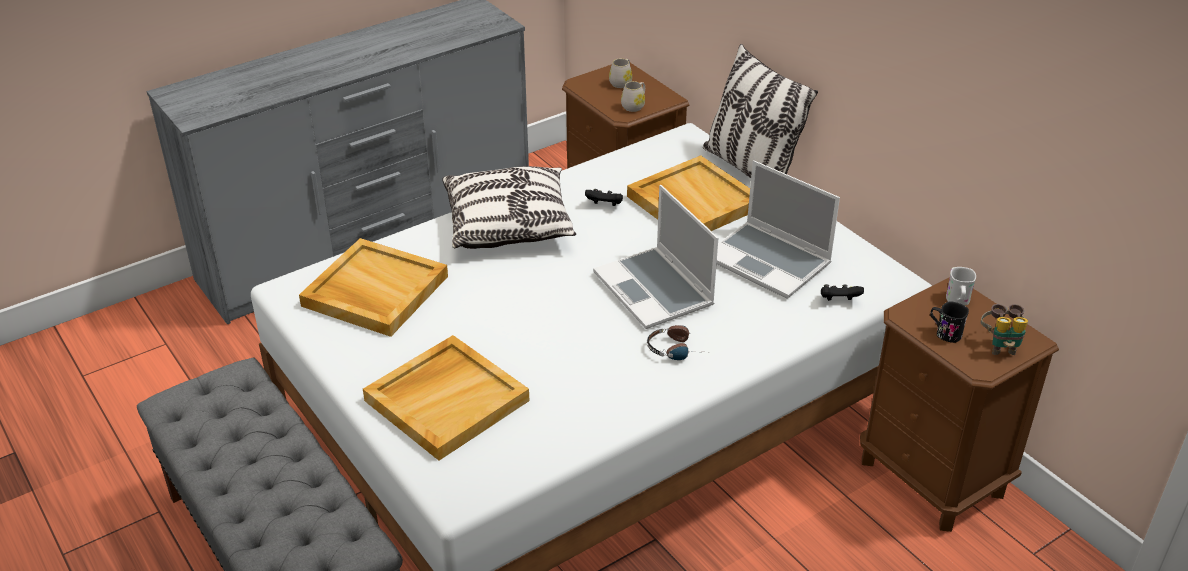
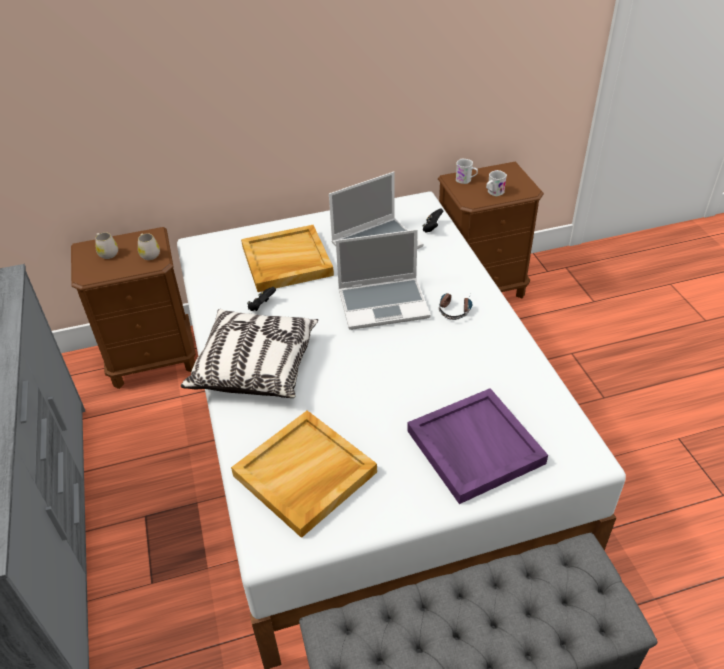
camera: 70 degrees left, 5 degrees up
beige tray [363,335,529,461] -> purple tray [407,388,548,504]
pillow [703,44,818,178] -> none
black mug [930,301,969,343] -> white mug [486,170,507,196]
binoculars [981,304,1028,355] -> none

